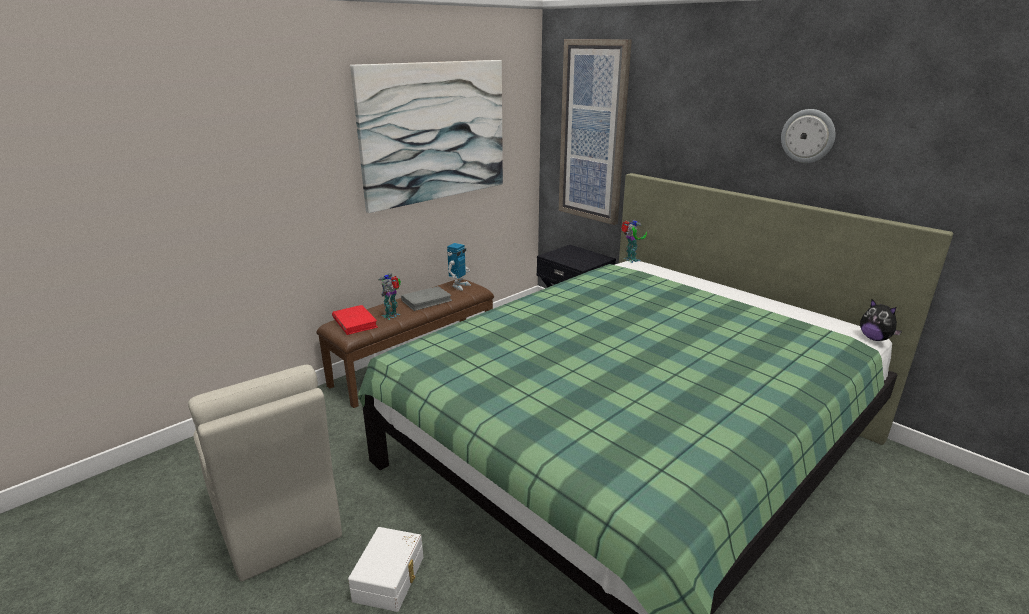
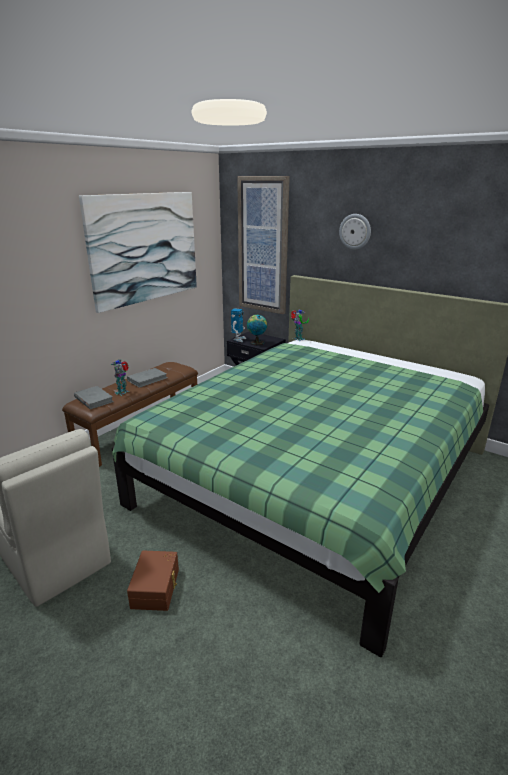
camera: 10 degrees left, 0 degrees up
red book [332,305,378,335] -> grey book [74,386,114,409]
white storage box [348,527,423,612] -> brown storage box [127,550,179,611]
toy robot [447,243,471,290] -> toy robot moved to [231,308,246,342]
wall clock [781,109,836,163] -> wall clock moved to [339,214,371,250]
plush toy [860,300,902,341] -> none
none -> globe [247,315,267,345]

